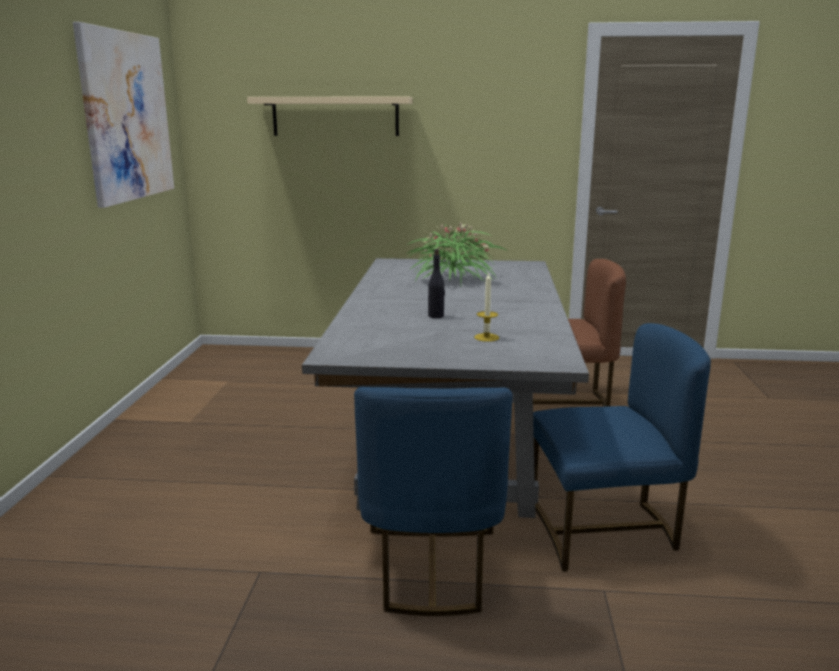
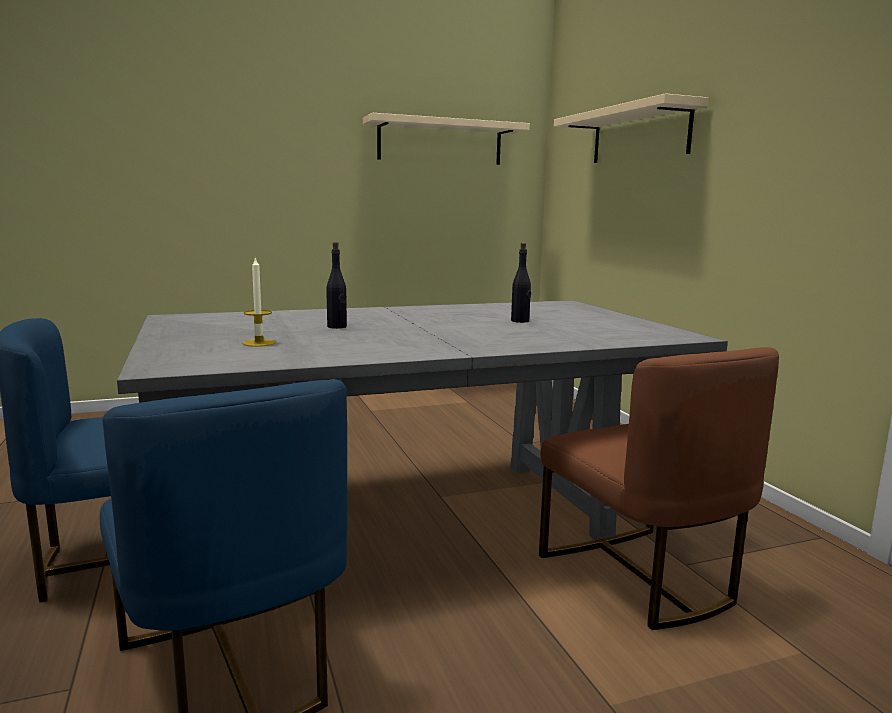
camera: 65 degrees right, 5 degrees down
picture [73,22,174,208] -> beige shelf [363,113,530,165]
potted plant [407,223,508,282] -> black bottle [511,243,531,323]

